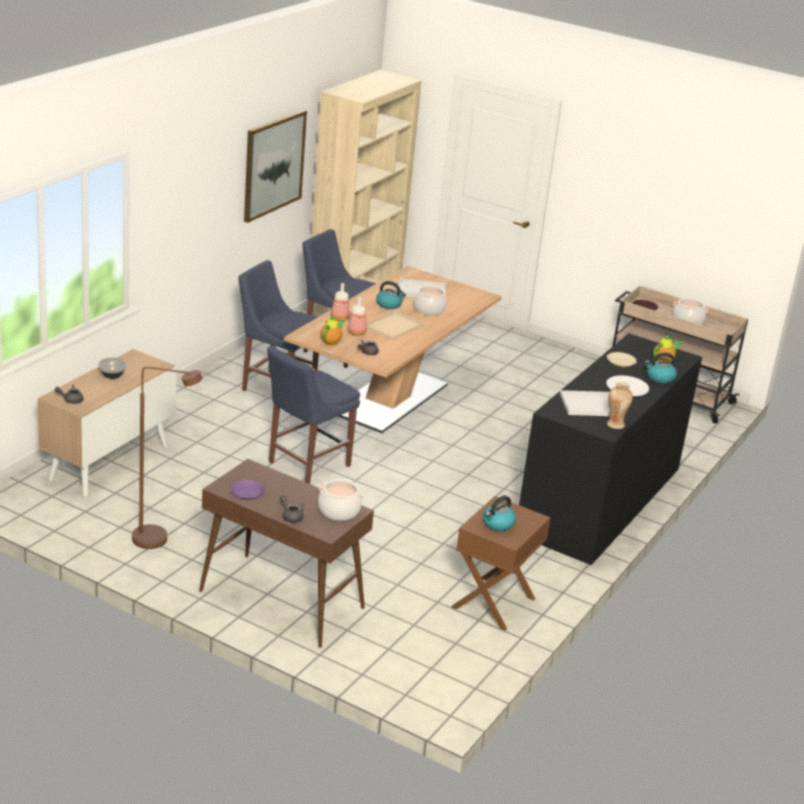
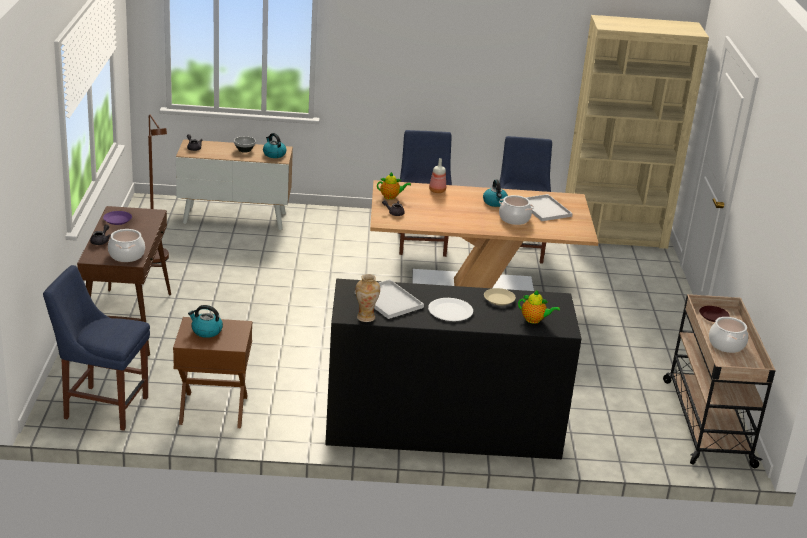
camera: 60 degrees right, 0 degrees up
picture [244,110,307,223] -> none
blue chair [267,346,360,484] -> blue chair moved to [43,265,150,431]
bottle [348,297,367,336] -> none
beige tray [366,310,424,341] -> none
kettle [645,352,677,384] -> kettle moved to [263,133,287,158]

